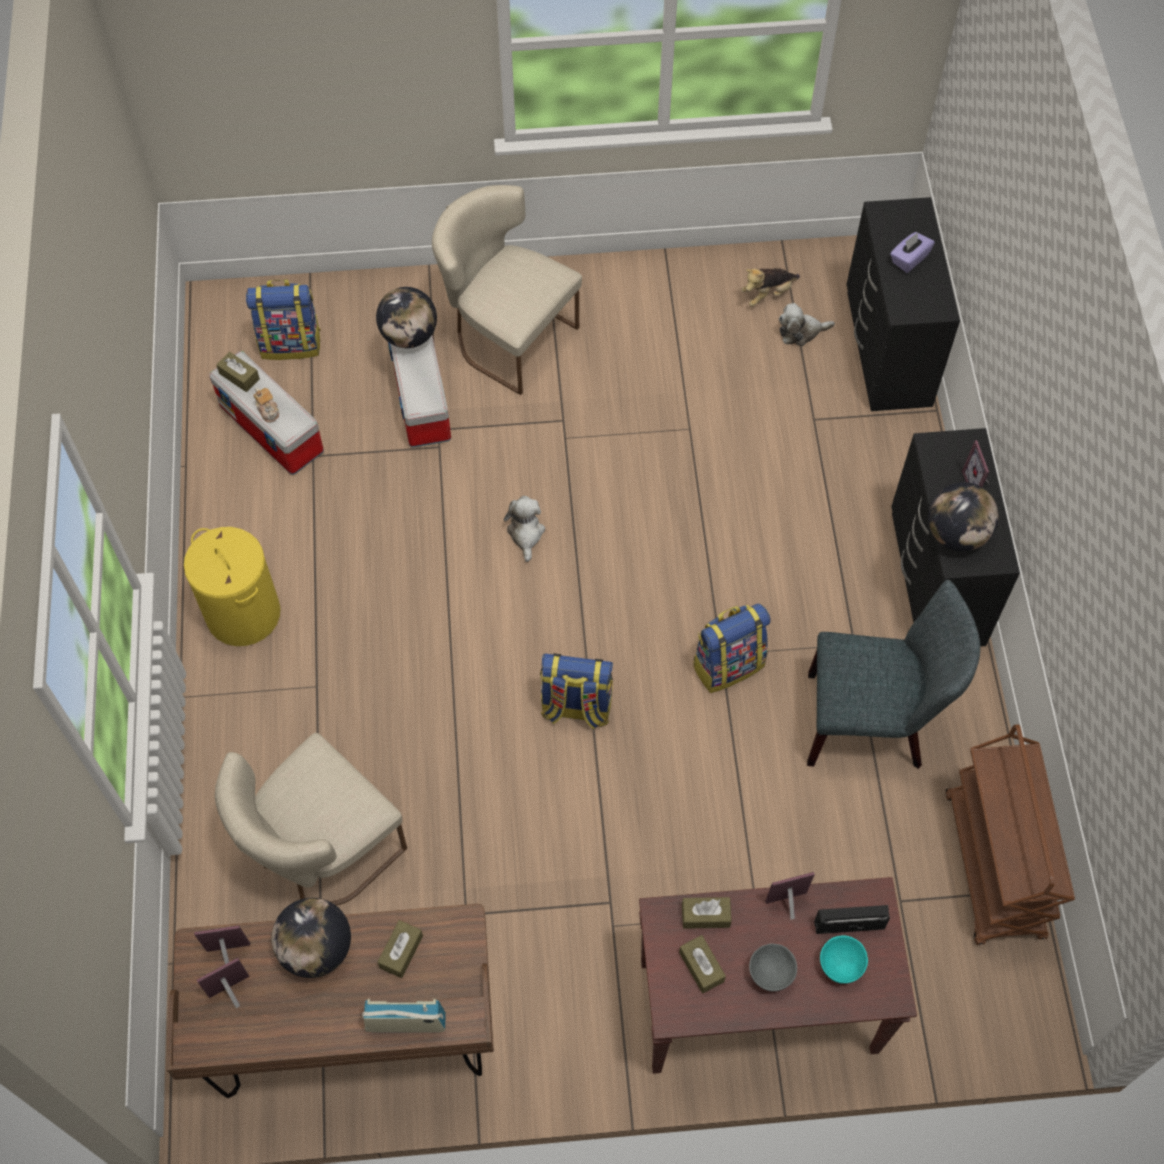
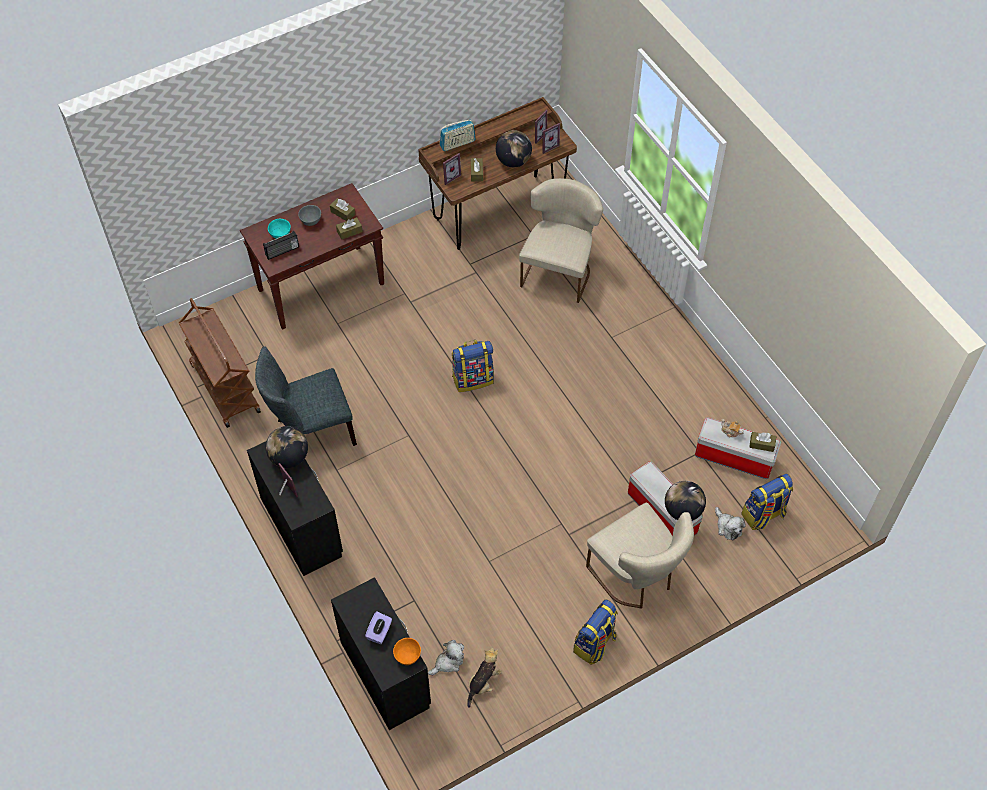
camera: 155 degrees right, 5 degrees down
yellow laundry basket [183,527,280,646] -> none
beige chair [432,185,582,395] -> beige chair turned 45 degrees clockwise [586,503,694,609]
plush toy [503,496,545,562] -> plush toy moved to [715,507,746,541]
backpack [693,604,770,693] -> backpack moved to [573,599,618,665]
picture frame [765,872,815,920] -> picture frame moved to [443,153,461,185]
none -> orange bowl [393,638,421,665]

